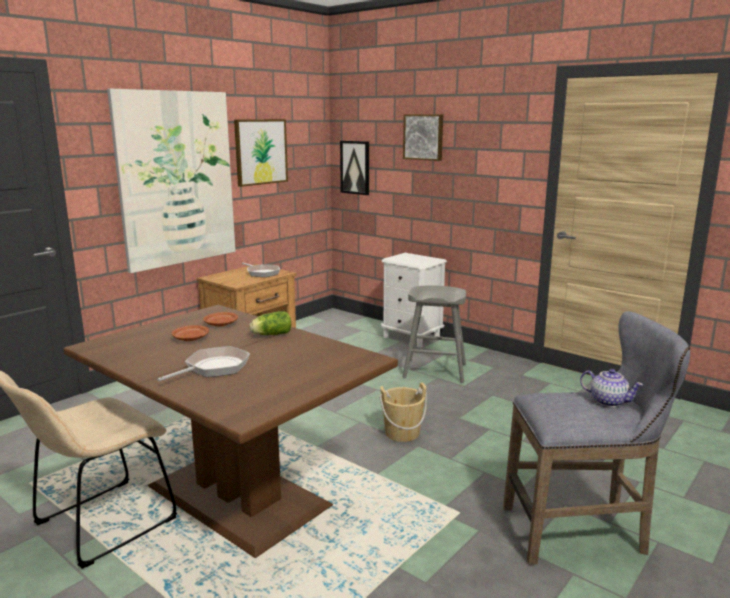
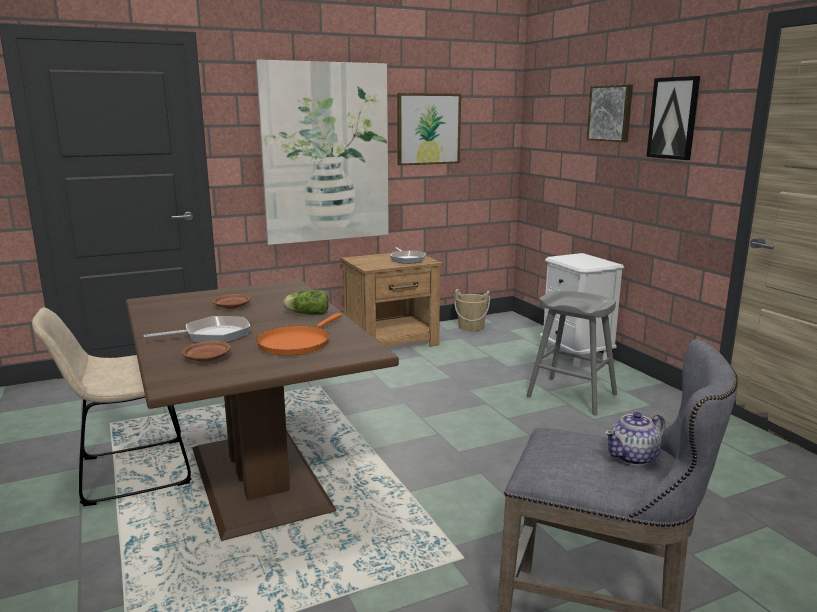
camera: 25 degrees right, 0 degrees up
brown plate [203,312,238,327] -> brown plate moved to [182,341,231,362]
picture [340,141,369,195] -> picture moved to [647,76,700,160]
beige bucket [379,383,427,442] -> beige bucket moved to [454,289,490,331]
teapot [580,369,644,407] -> teapot turned 90 degrees clockwise [605,412,666,466]
none -> orange frying pan [256,313,342,355]

